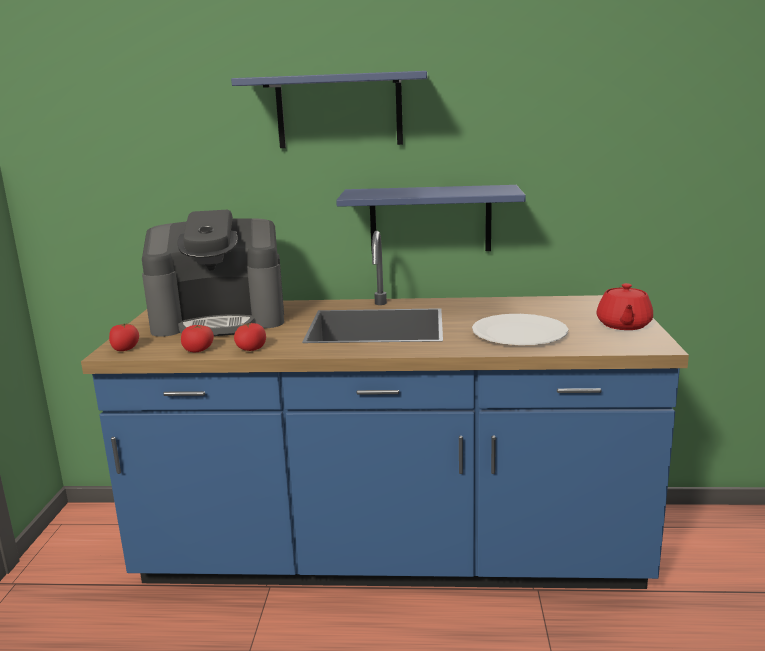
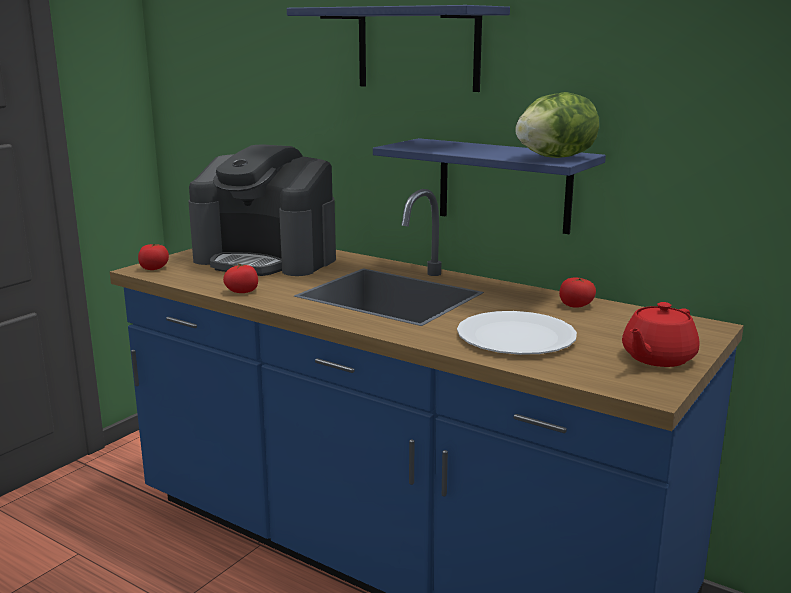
camera: 30 degrees right, 0 degrees up
tomato [181,325,214,352] -> tomato moved to [559,277,596,308]
none -> lettuce [515,92,599,158]

